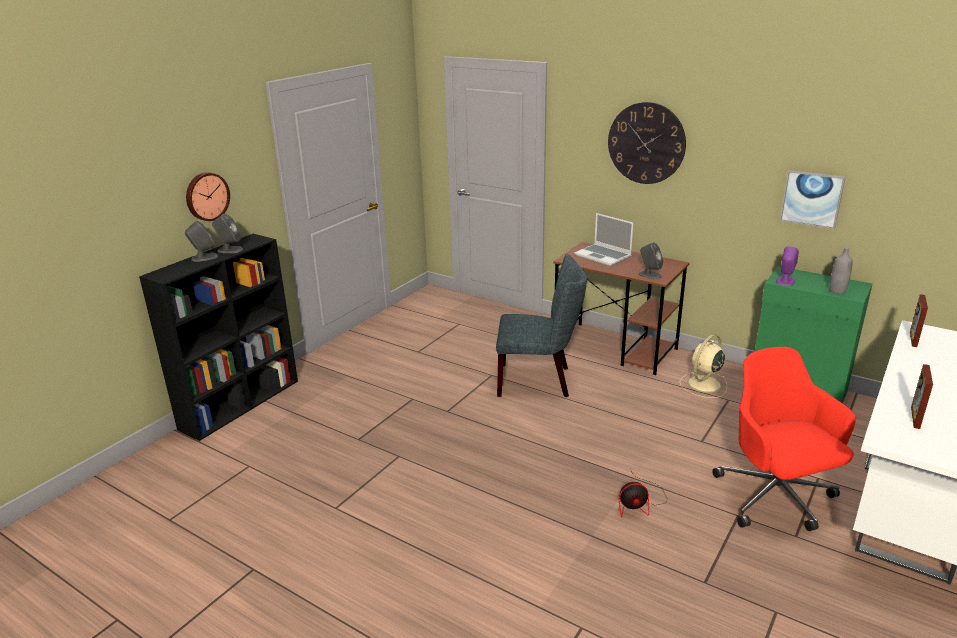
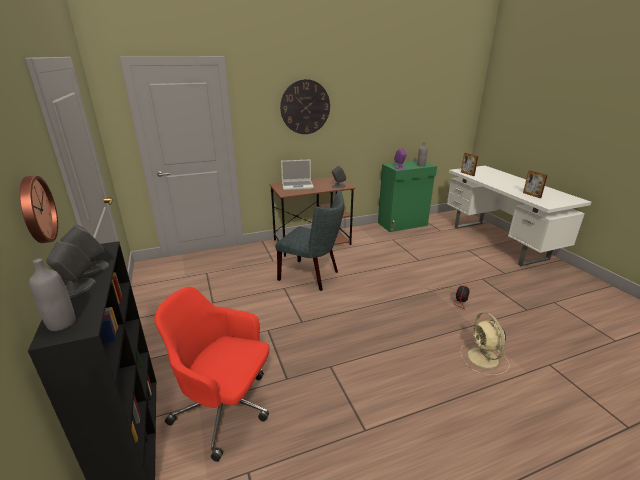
camera: 55 degrees left, 0 degrees up
grey chair [496,254,587,397] -> grey chair turned 75 degrees clockwise [275,190,344,291]
beige fan [680,334,727,398] -> beige fan moved to [460,312,509,375]
red office chair [712,347,856,531] -> red office chair moved to [155,287,269,462]
picture [780,170,845,229] -> none
none -> grey bottle [29,259,75,331]

